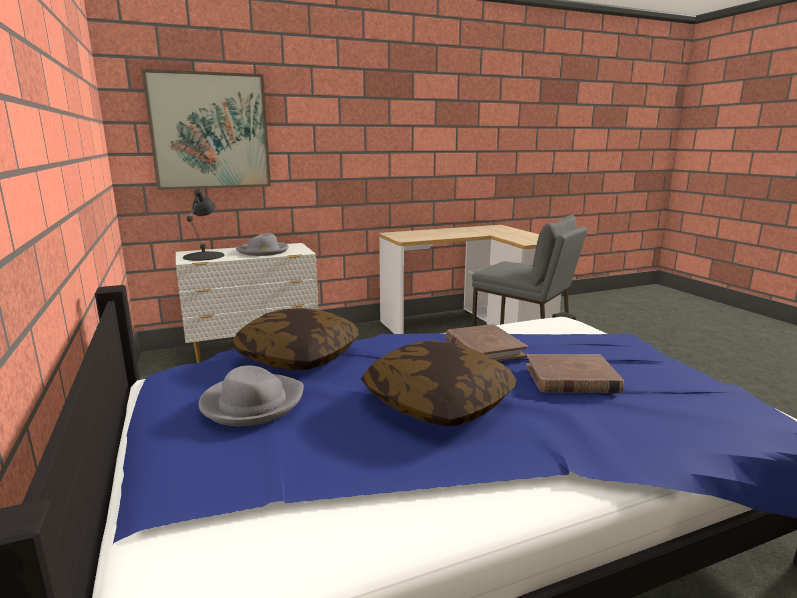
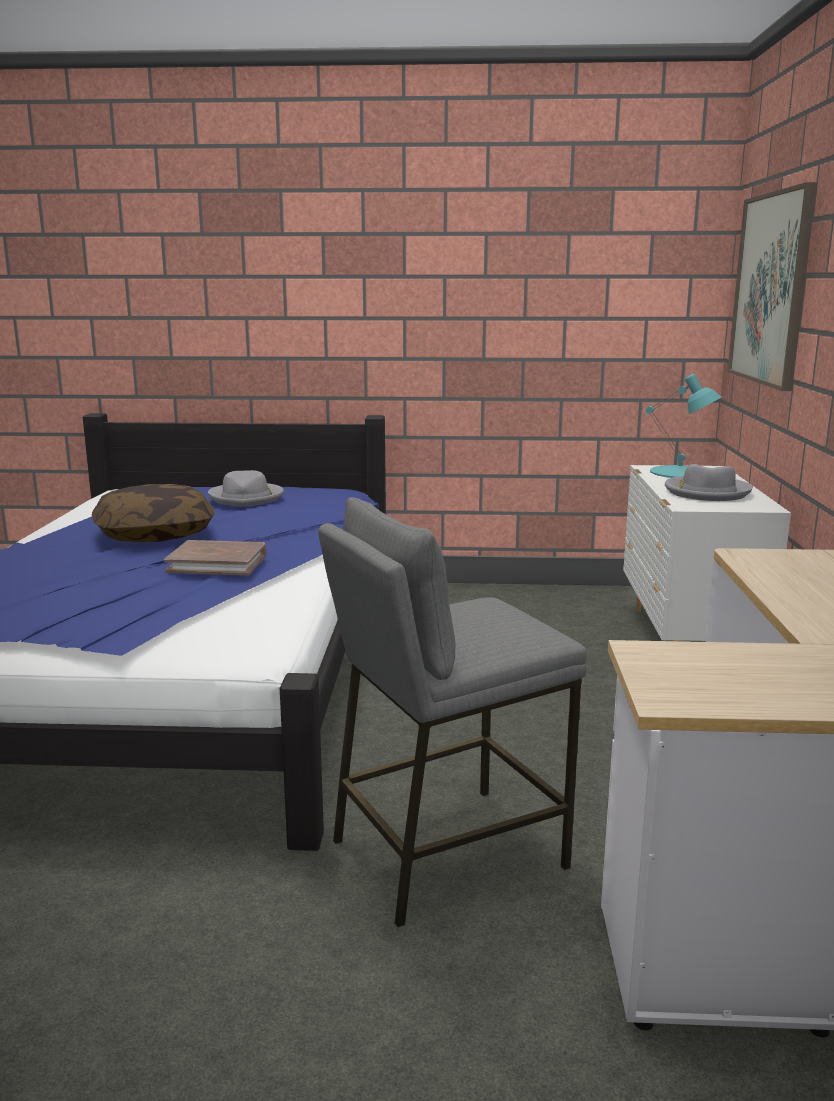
camera: 115 degrees right, 0 degrees up
black table lamp [183,189,224,261] -> turquoise table lamp [646,374,721,478]
pillow [230,308,360,370] -> none
brown book [526,354,624,393] -> none

